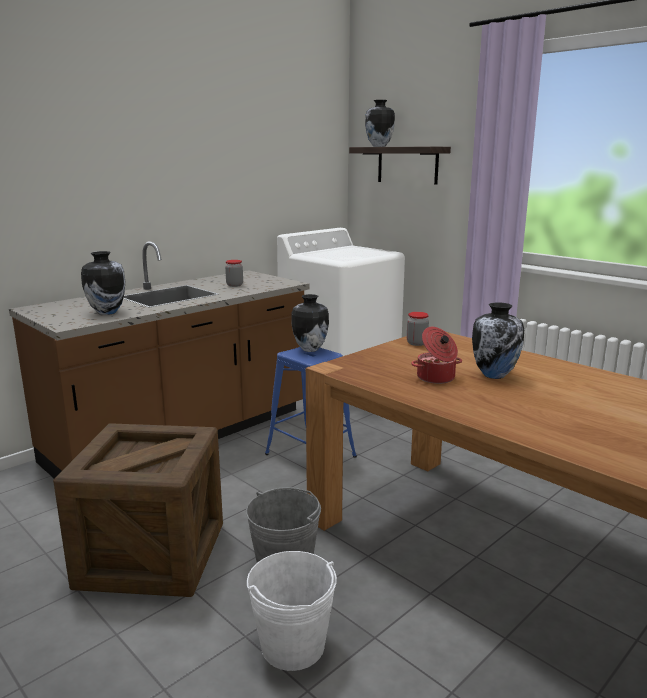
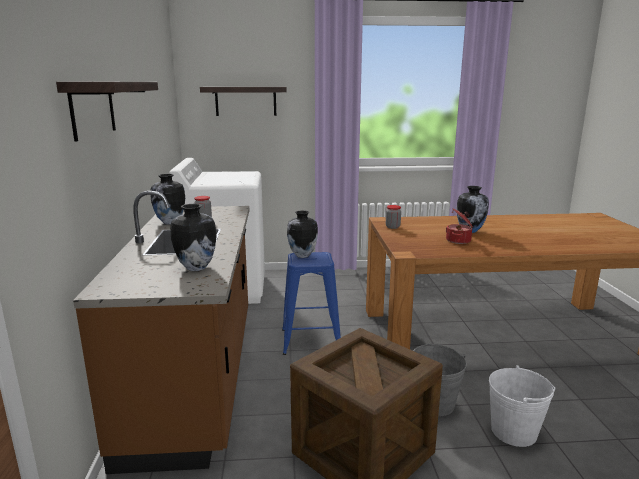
camera: 50 degrees left, 0 degrees up
vase [365,100,395,147] -> vase moved to [150,174,185,225]
none -> shelf [56,82,158,142]

